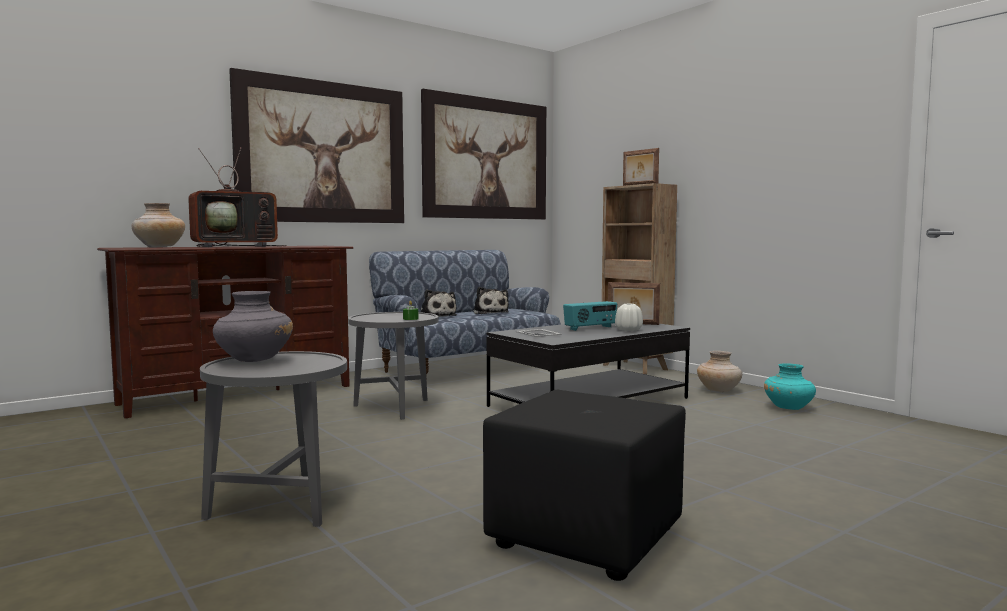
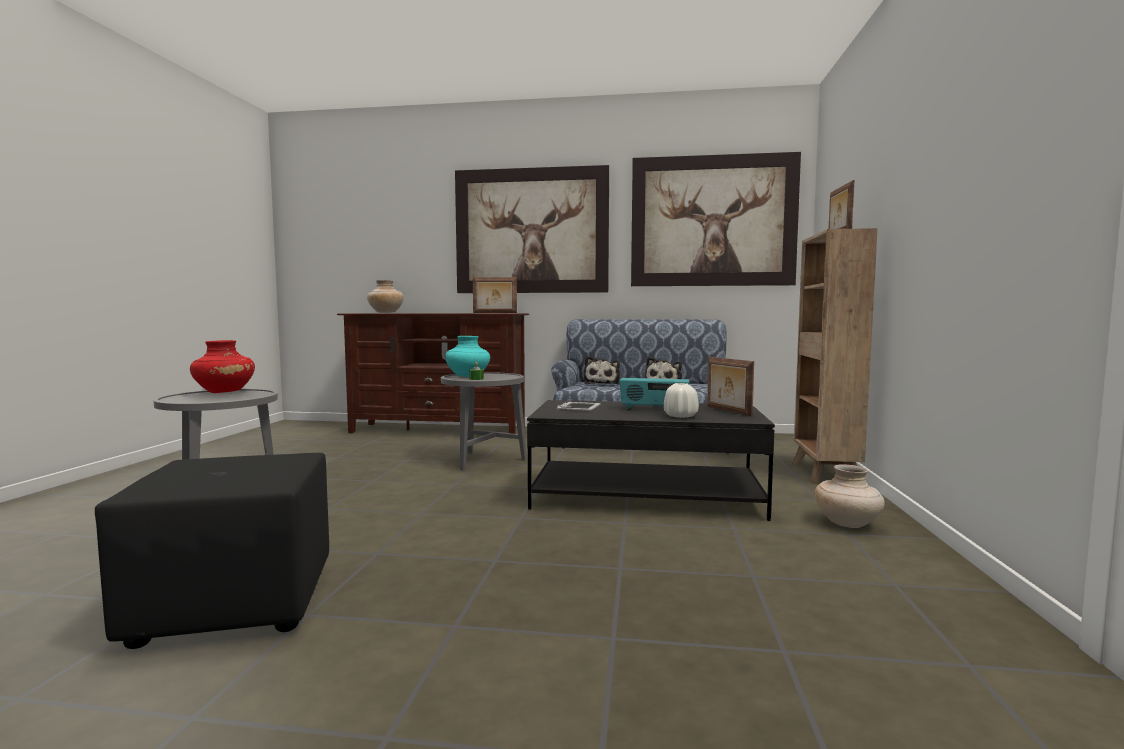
camera: 45 degrees right, 0 degrees up
television [188,147,287,247] -> none
grey vase [213,291,293,362] -> red vase [190,340,255,393]
turquoise vase [764,363,816,410] -> turquoise vase moved to [445,336,490,377]
none -> picture frame [473,277,517,313]

